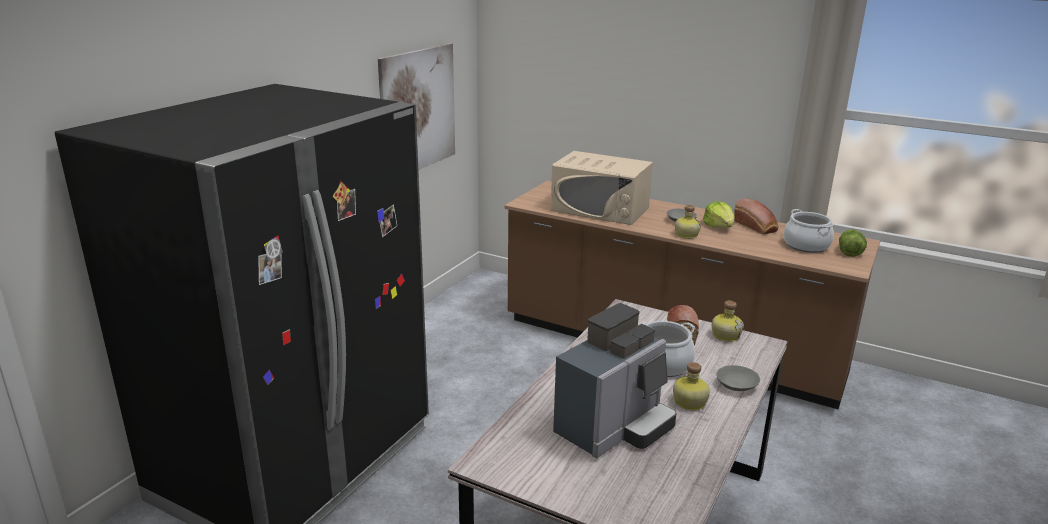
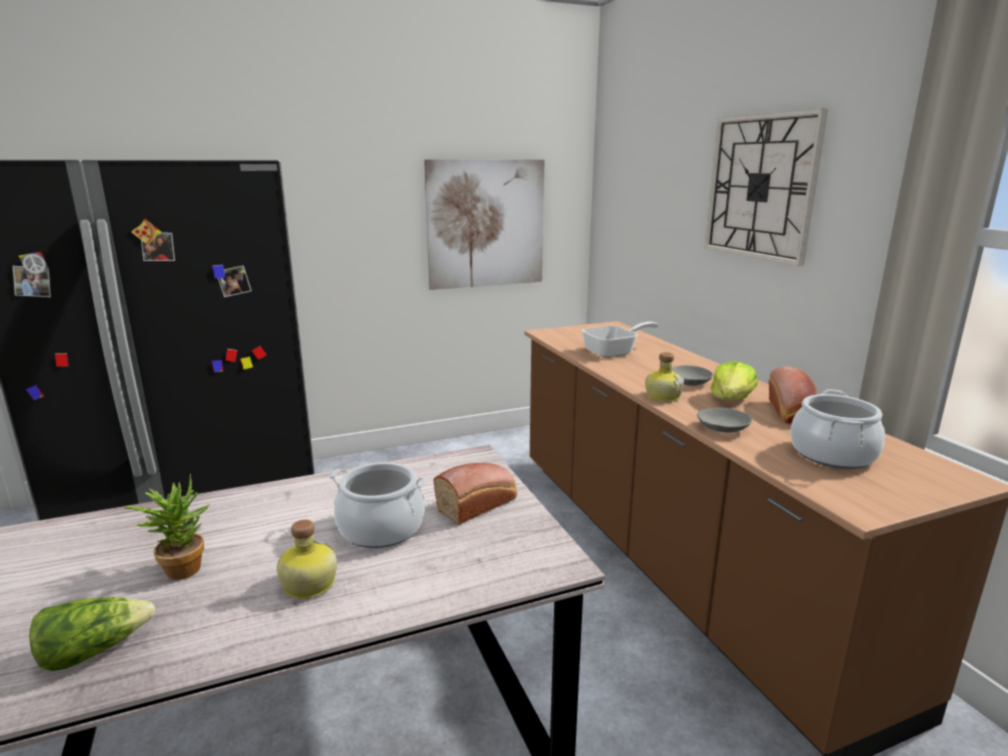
camera: 40 degrees right, 5 degrees down
beige microwave [551,151,653,225] -> frying pan [582,322,659,358]
coffee machine [553,303,677,458] -> potted plant [124,473,210,580]
bottle [712,301,744,342] -> none
grey bowl [716,365,760,391] -> grey bowl moved to [697,408,752,433]
lettuce [839,230,867,257] -> lettuce moved to [29,597,155,671]
none -> wall clock [704,108,828,266]

